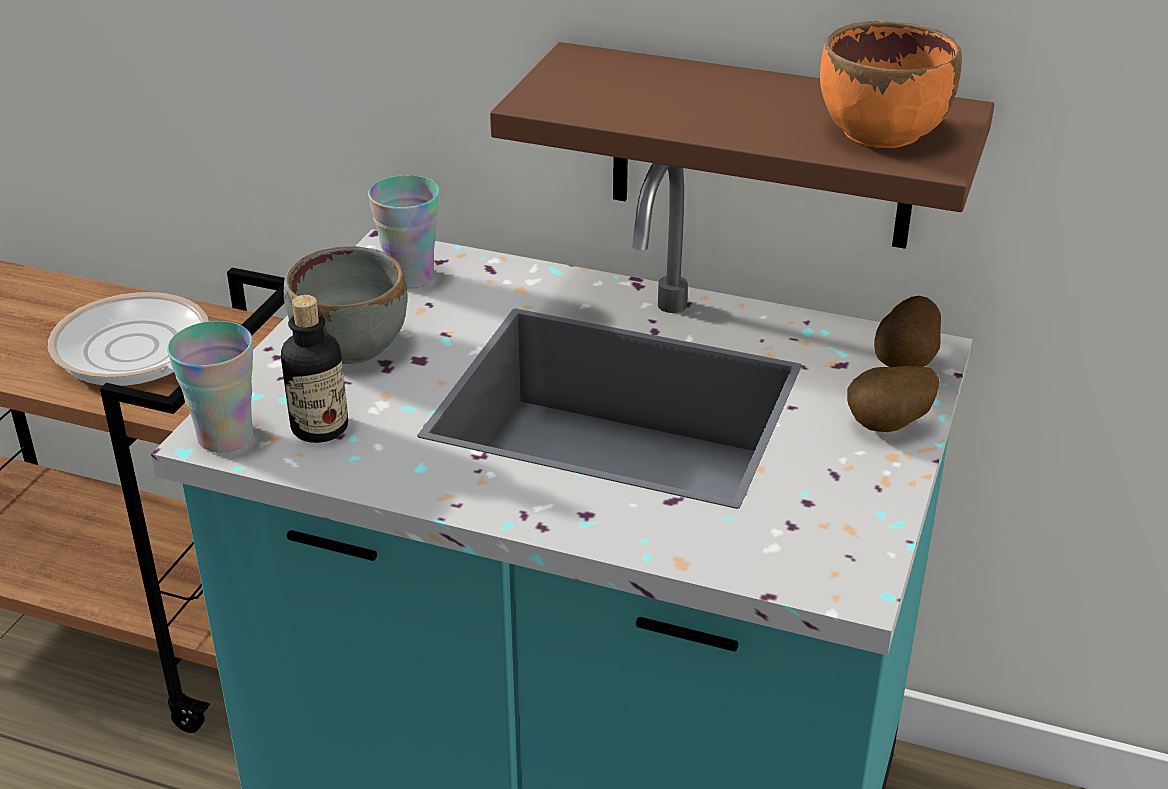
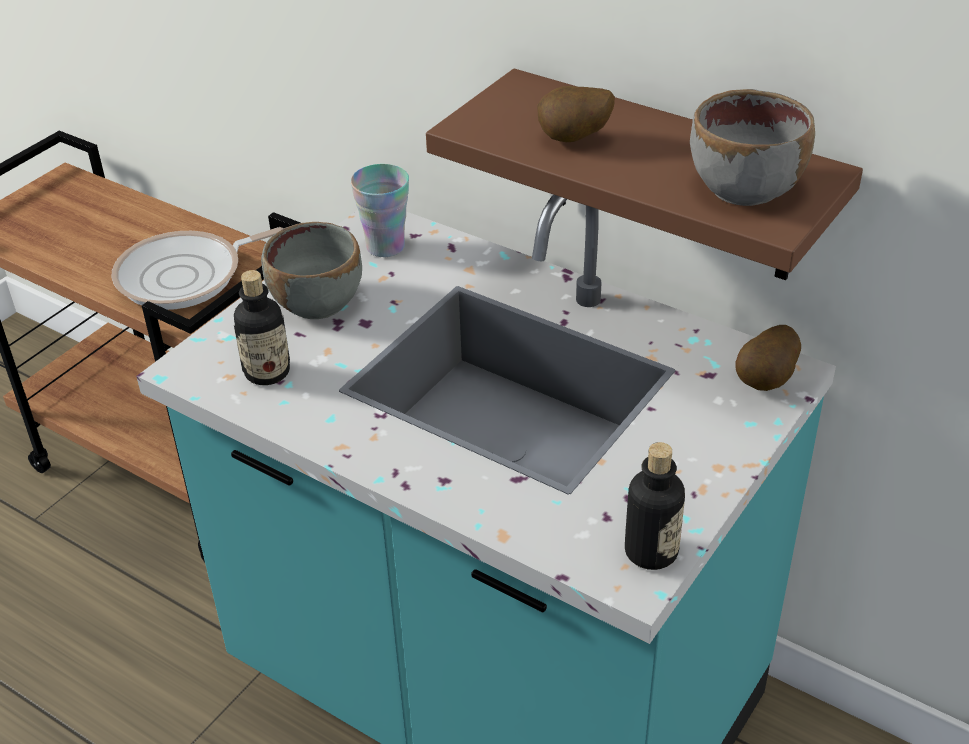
camera: 15 degrees right, 5 degrees up
frying pan [48,292,208,386] -> frying pan turned 90 degrees counterclockwise [112,227,284,310]
cup [167,321,253,453] -> none
orange bowl [820,20,962,148] -> grey bowl [690,89,815,206]
potato [847,366,939,432] -> potato moved to [537,86,615,142]
none -> bottle [625,442,685,570]

